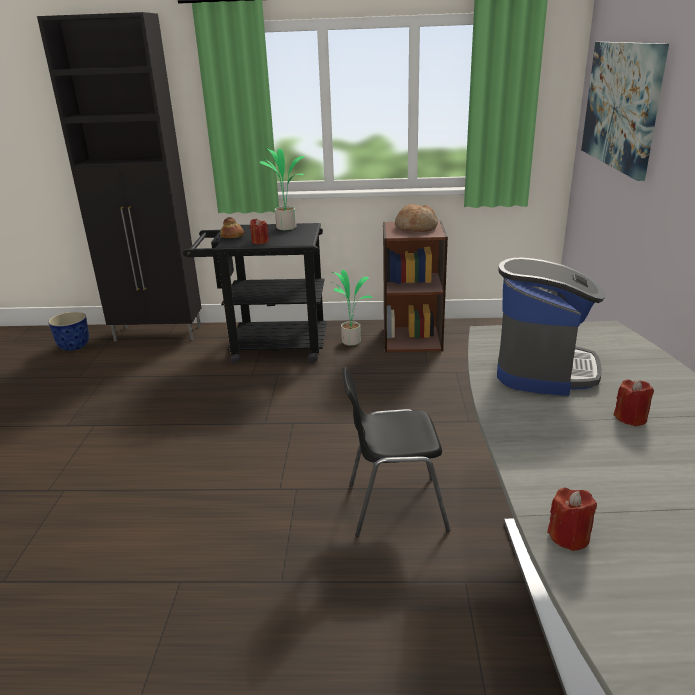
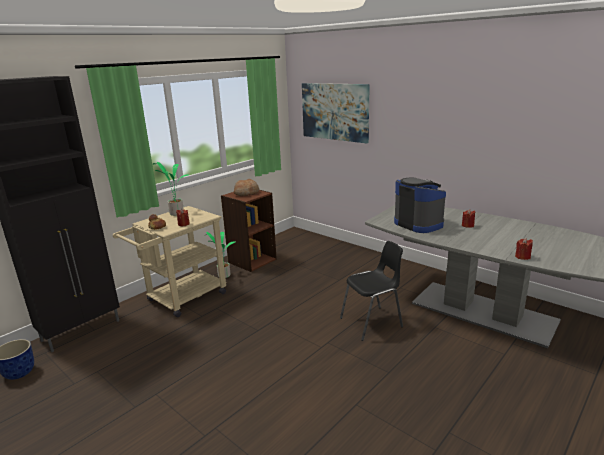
camera: 50 degrees left, 5 degrees down
black cart [183,223,327,364] -> beige cart [113,206,227,317]
black chair [342,367,451,537] -> black chair turned 150 degrees counterclockwise [340,241,403,341]

